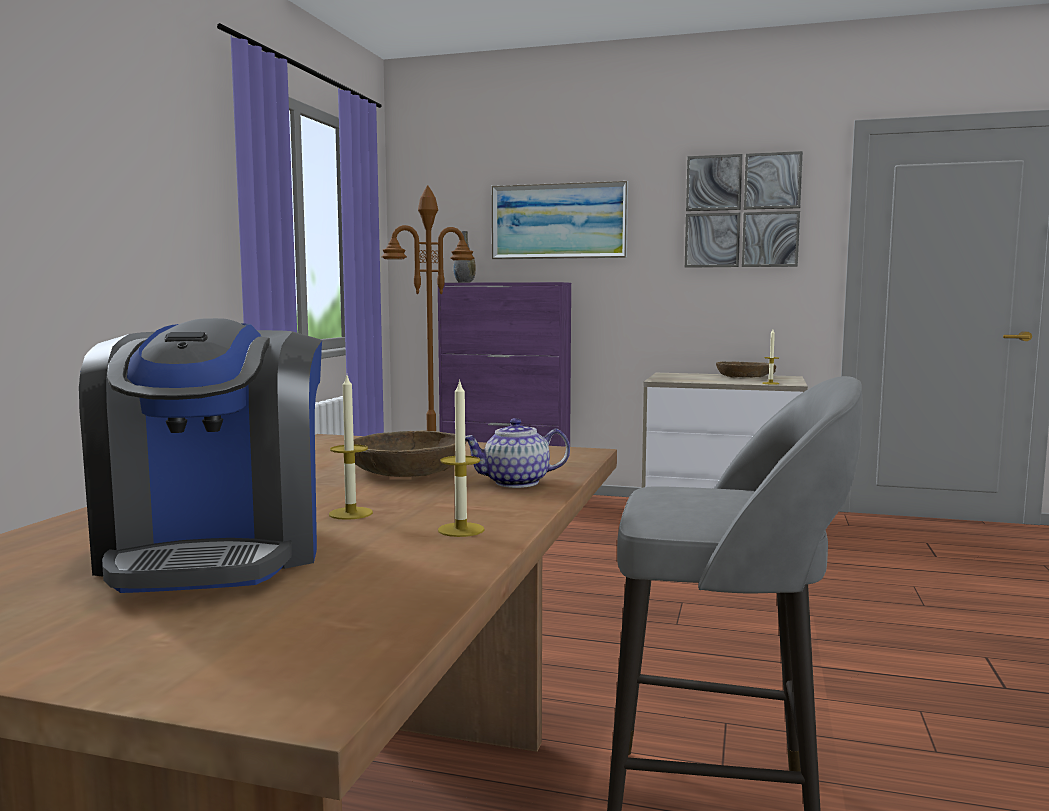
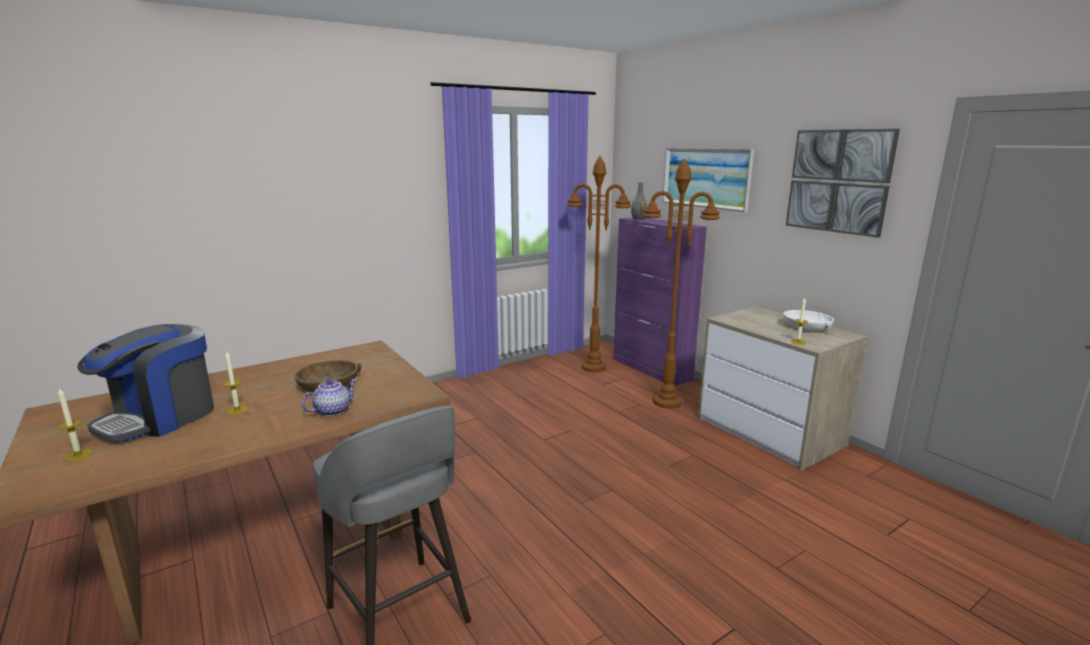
camera: 40 degrees right, 10 degrees up
candle [438,379,485,537] -> candle moved to [57,387,93,462]
teapot [465,418,570,488] -> teapot turned 105 degrees clockwise [302,379,357,416]
brown bowl [716,362,776,378] -> white bowl [783,310,834,331]
none -> brown floor lamp [642,158,720,409]

